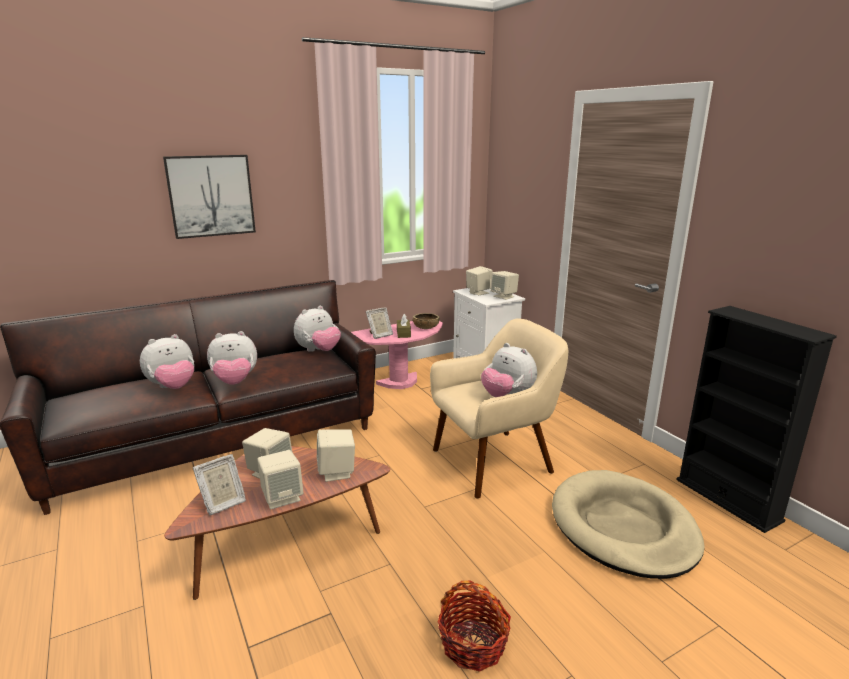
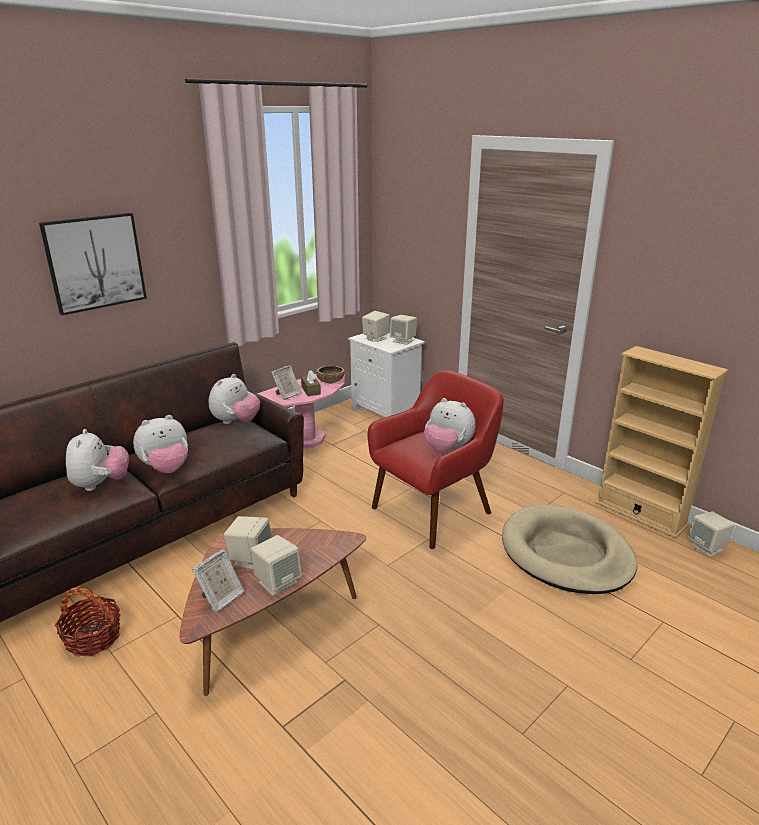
camera: 15 degrees left, 5 degrees up
plush toy [140,334,194,389] -> plush toy turned 45 degrees counterclockwise [66,429,129,491]
beige speaker [317,429,355,482] -> beige speaker moved to [688,511,735,557]
beige armchair [430,319,568,499] -> red armchair [368,371,503,549]
basket [438,581,511,672] -> basket moved to [55,587,121,656]
black bookcase [676,306,837,533] -> beige bookcase [595,346,728,539]

